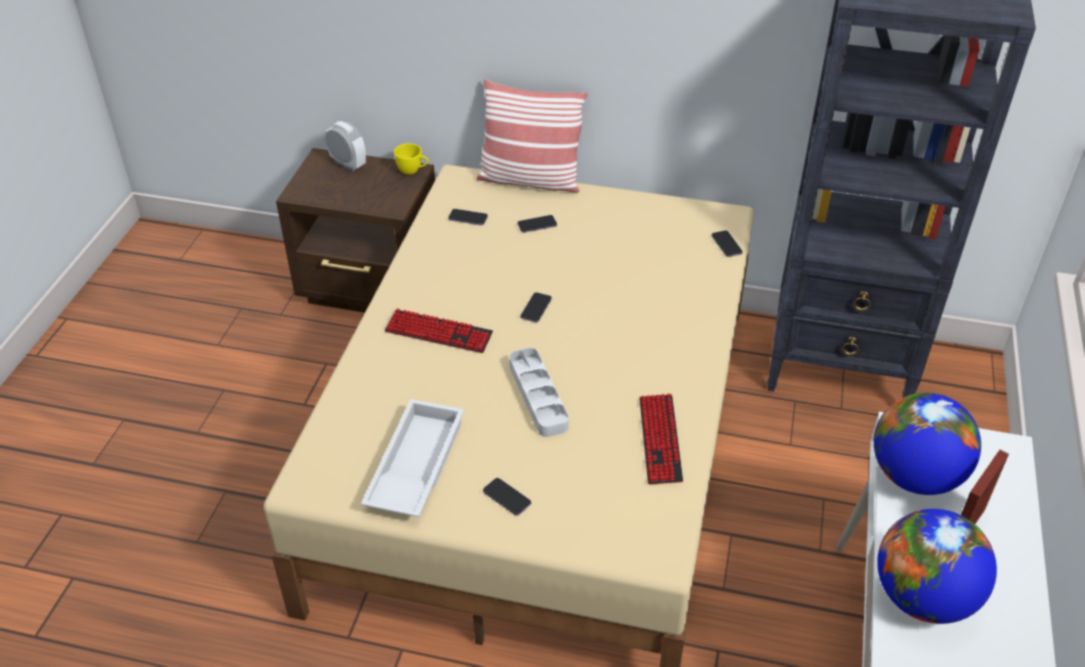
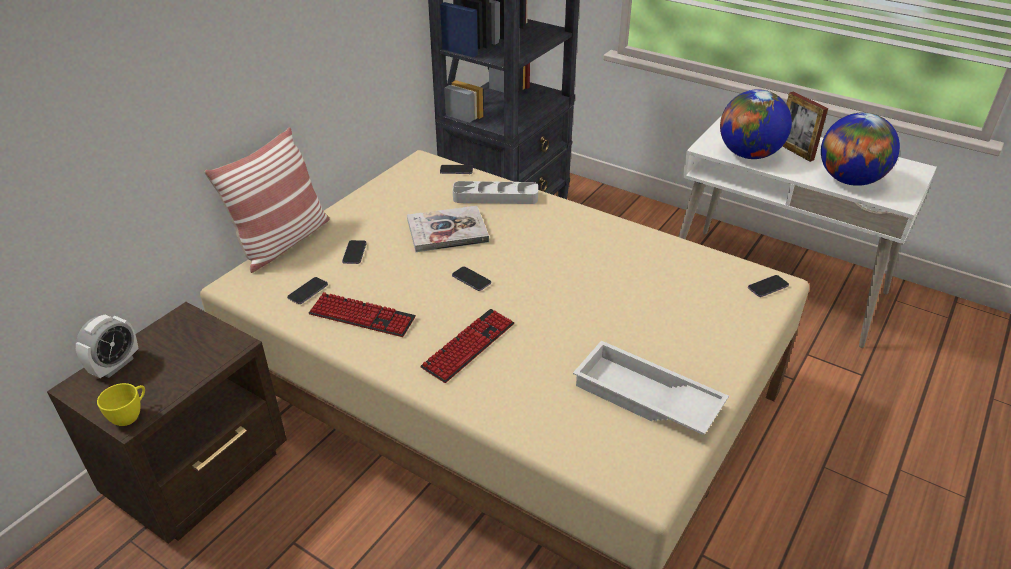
camera: 70 degrees left, 5 degrees down
alarm clock [325,121,366,171] -> alarm clock turned 150 degrees clockwise [76,315,138,378]
yellow cup [394,143,428,175] -> yellow cup moved to [97,383,145,426]
phone [483,478,531,516] -> phone moved to [748,275,789,297]
grey tray [509,348,569,437] -> grey tray moved to [453,181,538,204]
keyboard [639,394,683,484] -> keyboard moved to [309,292,416,337]
none -> book [407,206,489,252]

